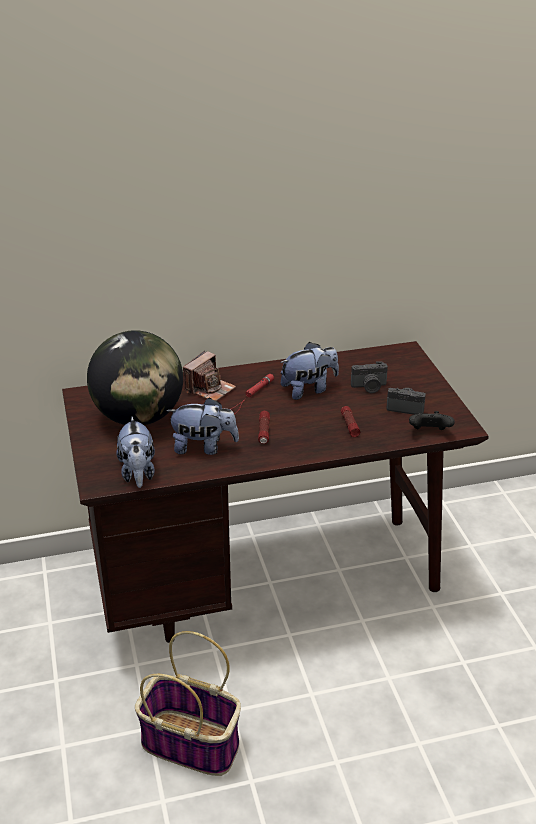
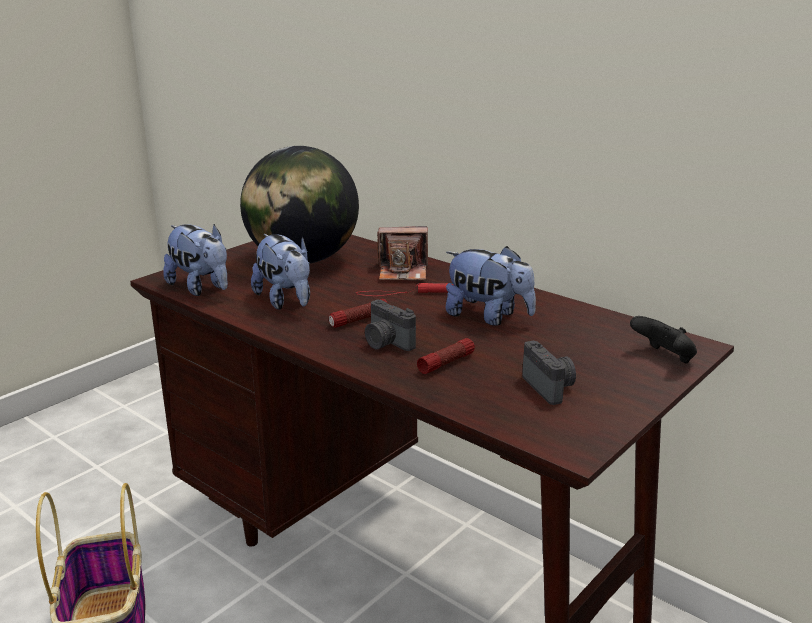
camera: 55 degrees right, 10 degrees down
plush toy [116,416,155,488] -> plush toy turned 90 degrees counterclockwise [163,224,228,296]
camera [351,362,388,393] -> camera moved to [365,300,416,351]
black game controller [409,411,455,430] -> black game controller moved to [630,316,697,363]

